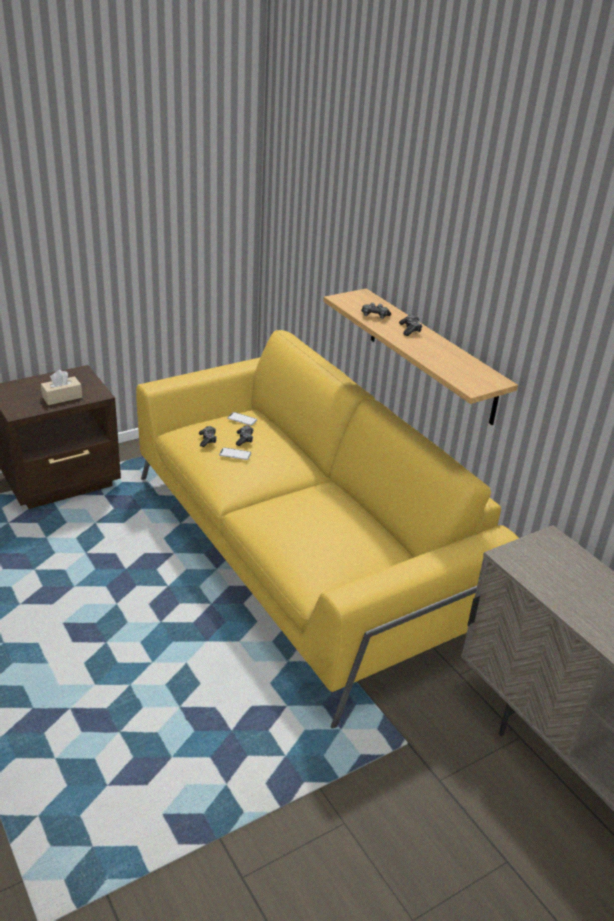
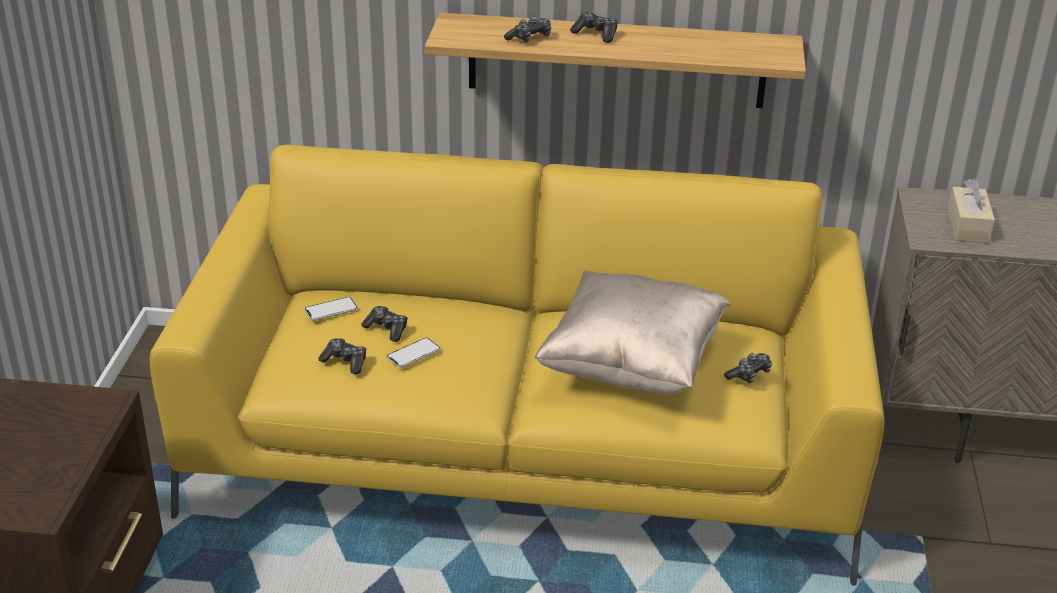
camera: 50 degrees left, 0 degrees up
beige tissue box [41,370,82,405] -> beige tissue box moved to [948,178,995,243]
none -> beige pillow [535,271,732,394]
none -> game controller [724,353,772,383]

